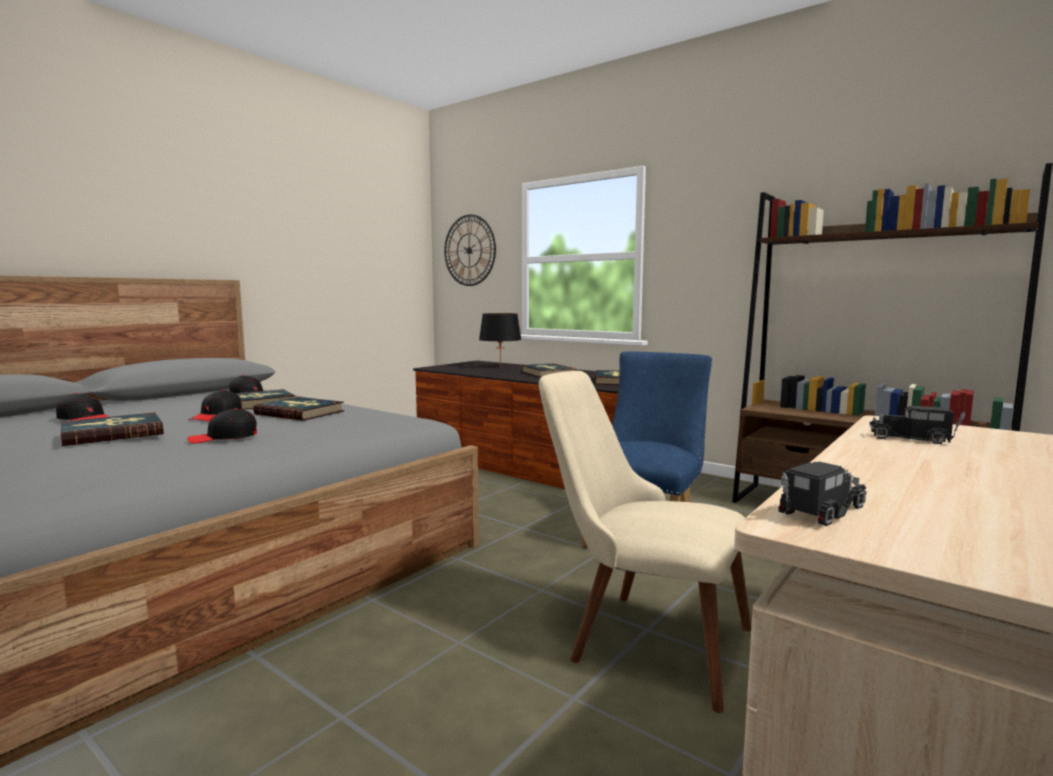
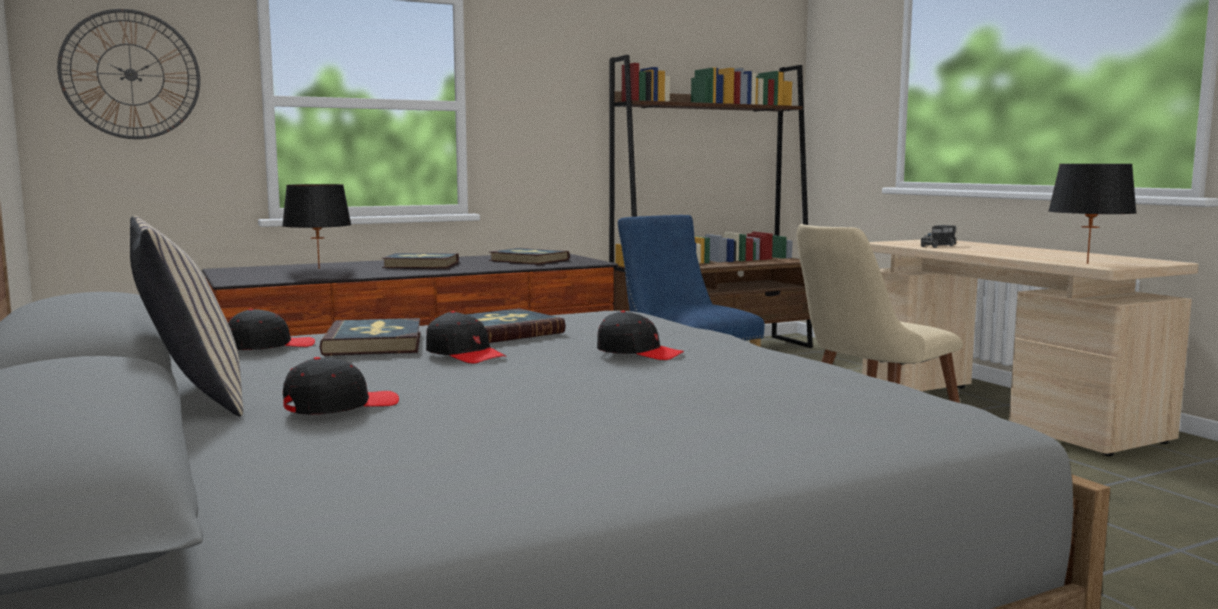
camera: 65 degrees left, 0 degrees up
book [61,412,164,446] -> none
black cap [187,408,257,444] -> black cap turned 75 degrees counterclockwise [597,311,684,360]
toy truck [778,462,867,526] -> black table lamp [1048,164,1137,264]
none -> beige pillow [130,216,243,416]

